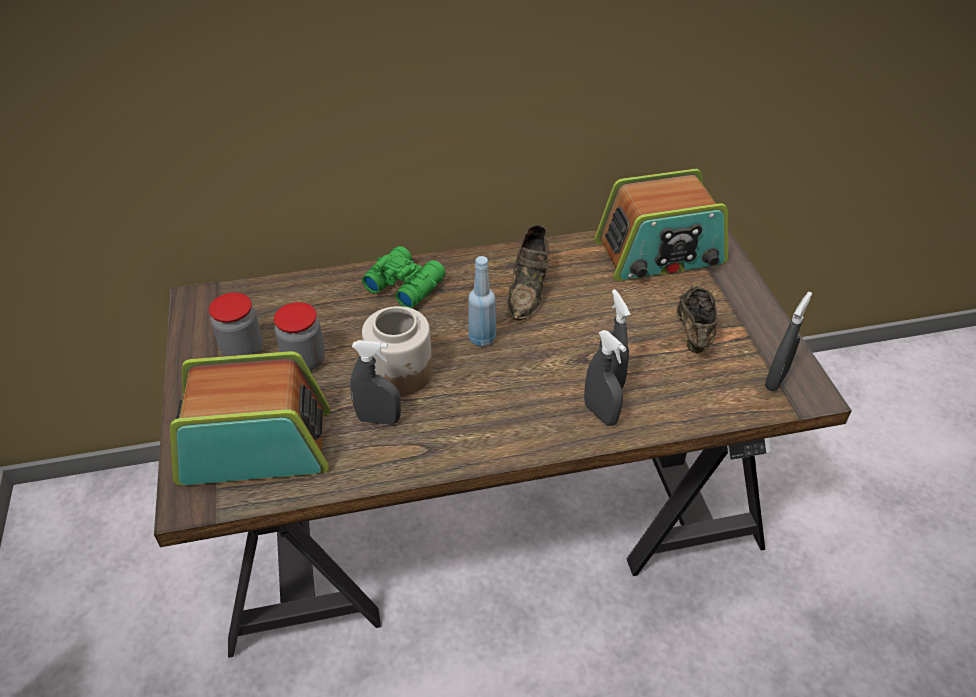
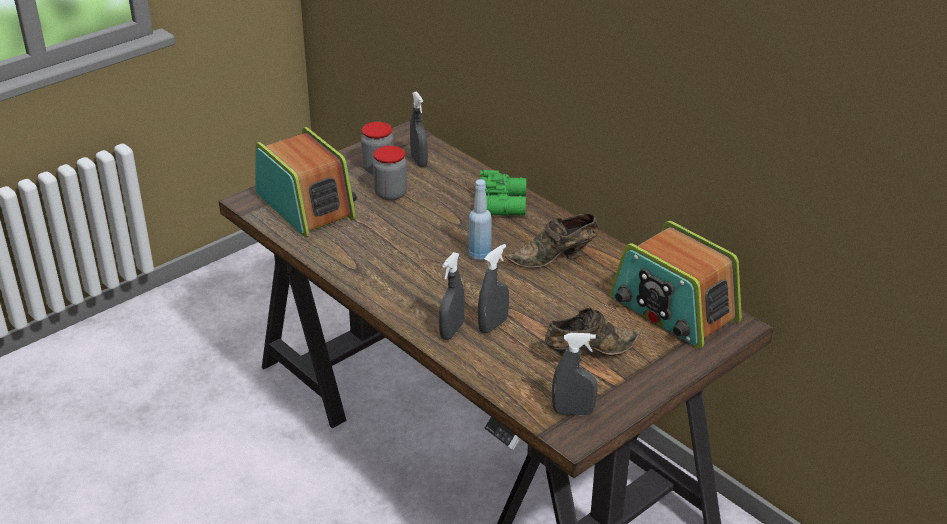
camera: 60 degrees right, 10 degrees down
grey spray bottle [350,340,401,425] -> grey spray bottle moved to [410,91,428,167]
jar [362,306,433,396] -> none

